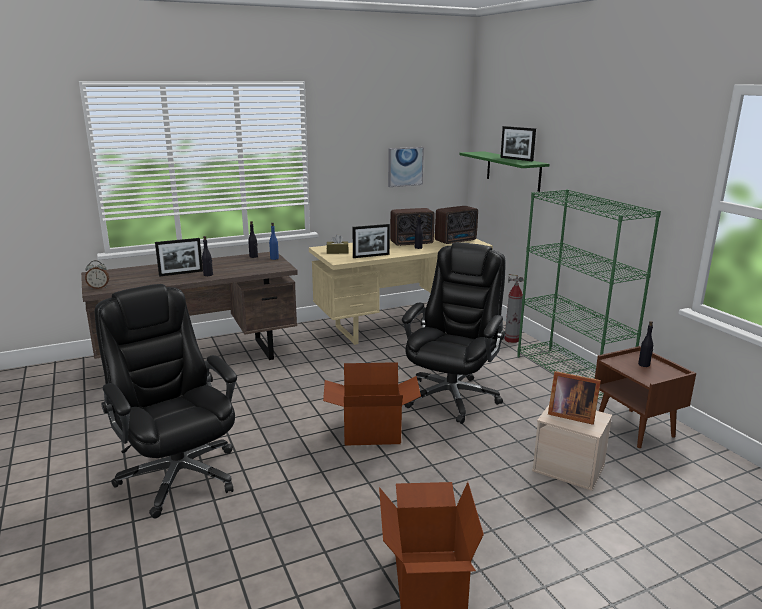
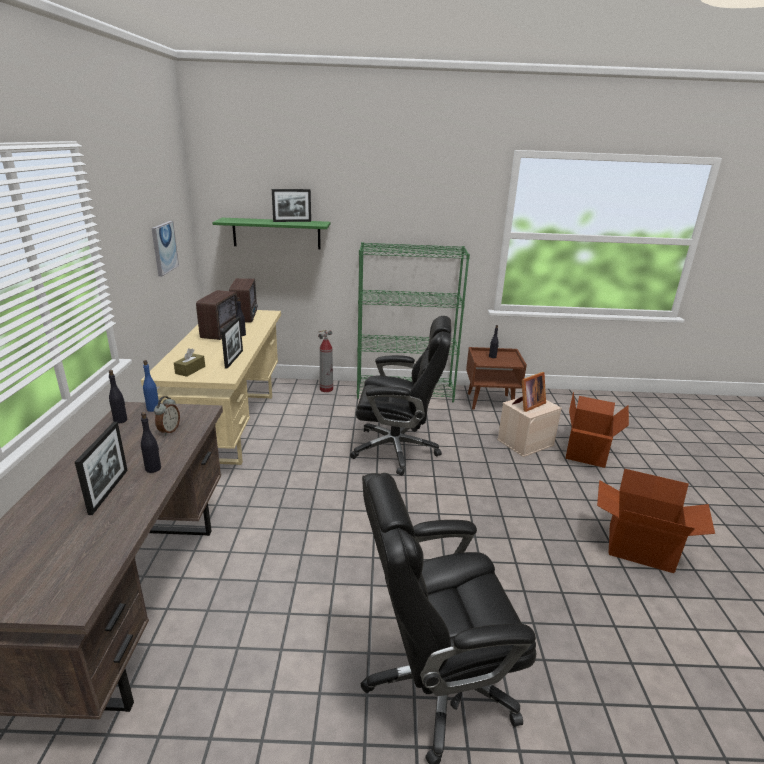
camera: 65 degrees left, 5 degrees up
alarm clock [85,260,109,289] -> alarm clock moved to [154,396,180,436]
cardboard box [323,362,421,446] -> cardboard box moved to [565,392,629,468]
black office chair [402,242,505,424] -> black office chair turned 135 degrees clockwise [350,316,451,476]

